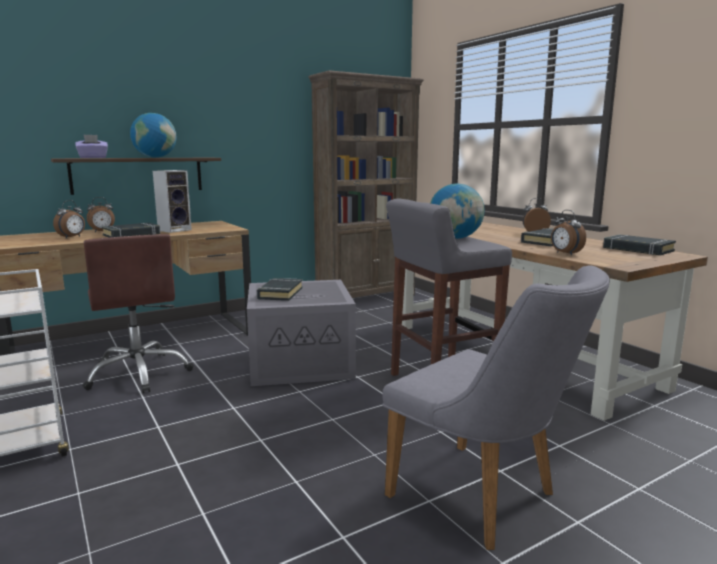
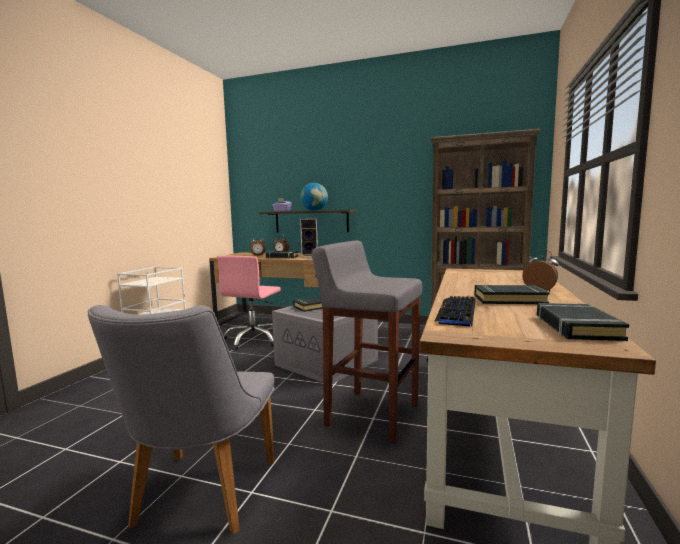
camera: 50 degrees right, 5 degrees down
brown office chair [82,234,194,393] -> pink office chair [217,256,281,351]
globe [430,183,485,239] -> none
alarm clock [551,210,586,255] -> keyboard [434,296,476,326]

